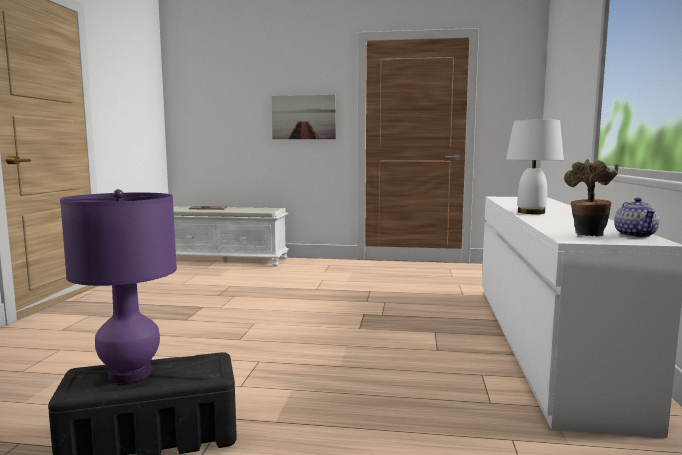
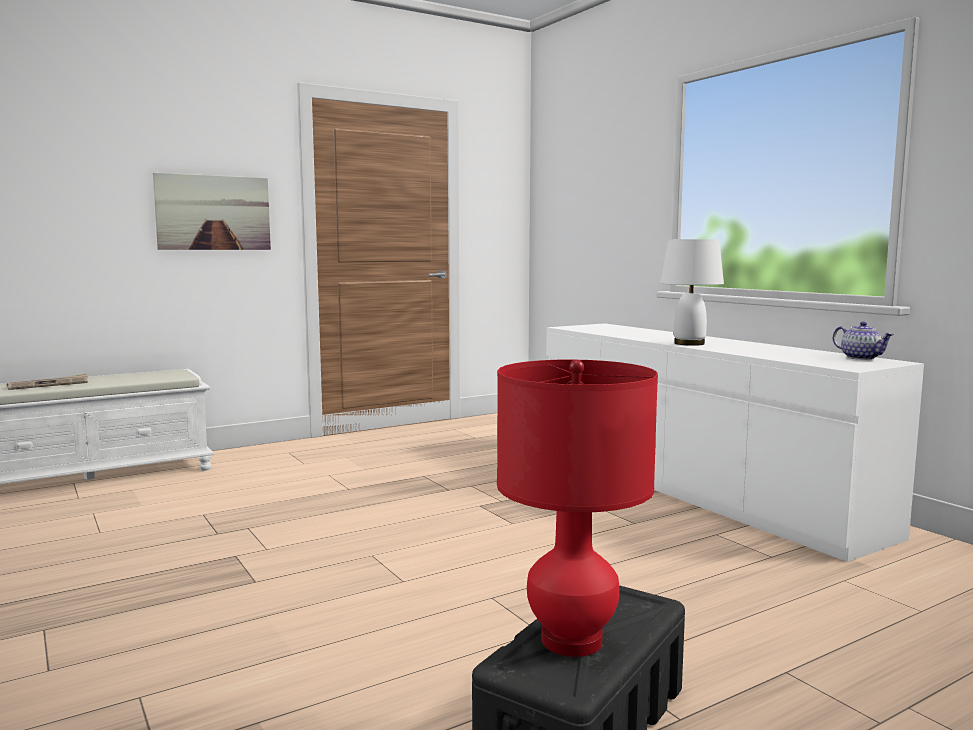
camera: 40 degrees left, 0 degrees up
purple table lamp [60,189,177,383] -> red table lamp [497,359,658,657]
potted plant [564,159,619,236] -> none

